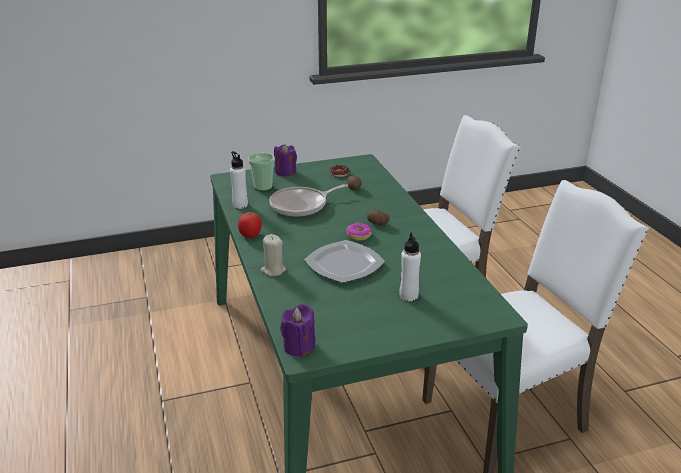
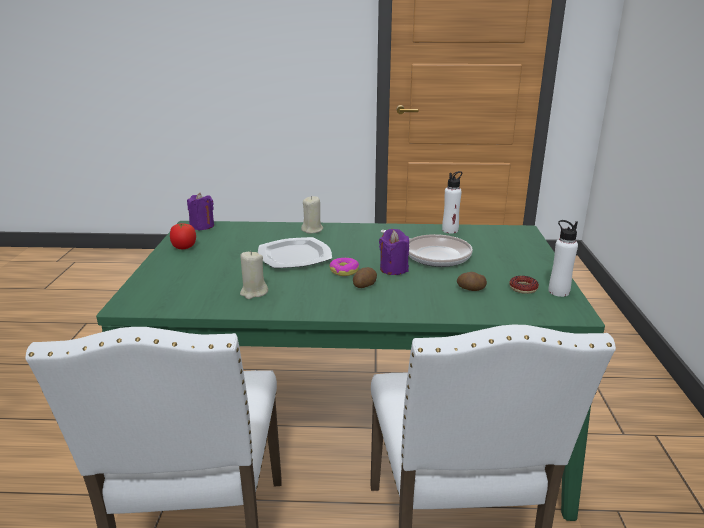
camera: 110 degrees right, 5 degrees down
tomato [238,212,262,238] -> tomato moved to [170,223,196,249]
cup [248,153,275,191] -> none
frying pan [269,184,348,217] -> frying pan turned 135 degrees clockwise [380,230,473,267]
purple candle [274,144,297,176] -> purple candle moved to [379,229,409,275]
white bottle [399,233,421,301] -> white bottle moved to [548,220,578,297]
none -> beige candle [240,251,268,299]

